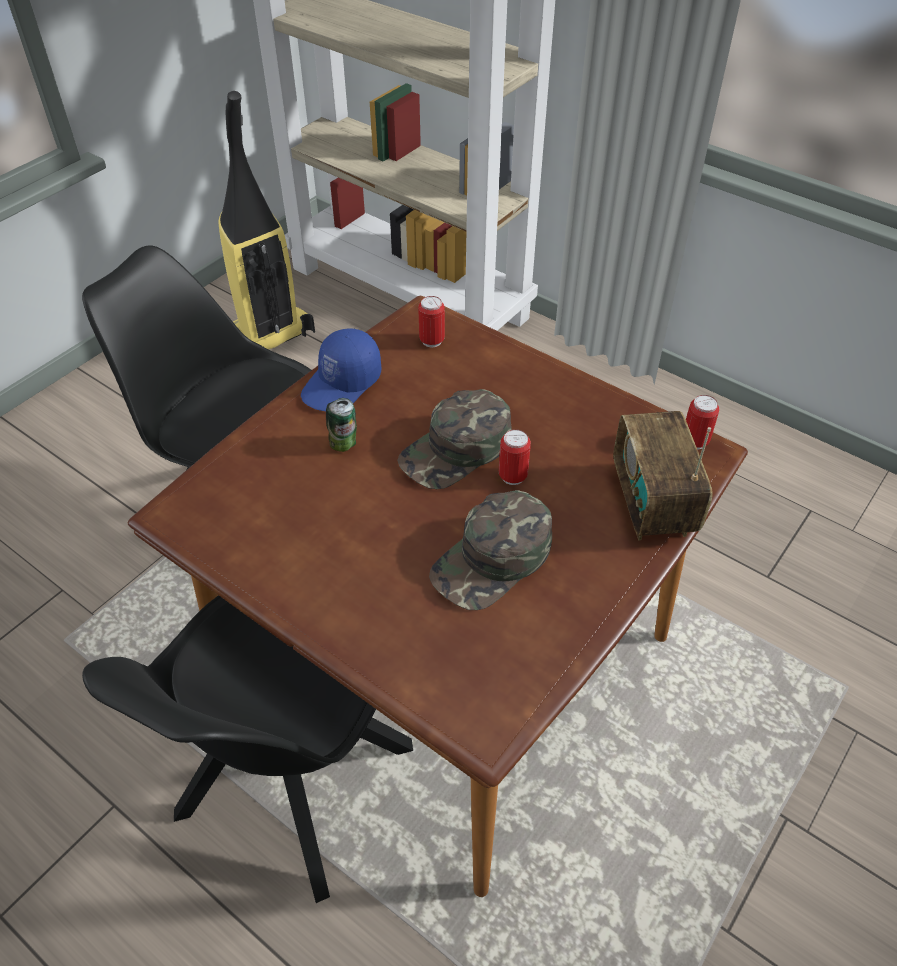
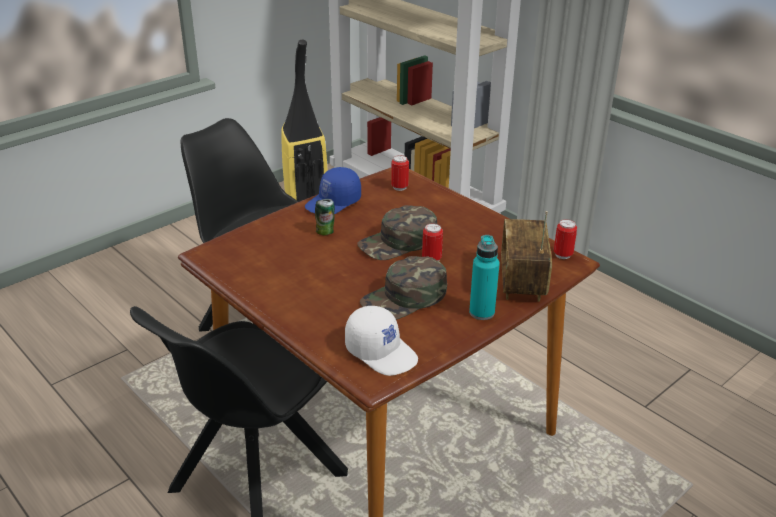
camera: 10 degrees right, 15 degrees down
none -> white cap [345,306,418,376]
none -> turquoise bottle [469,235,500,320]

